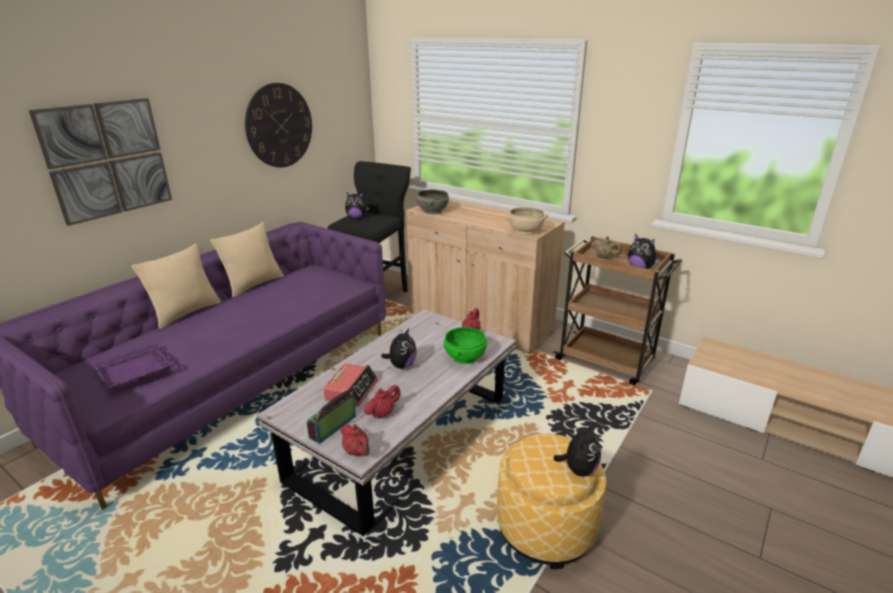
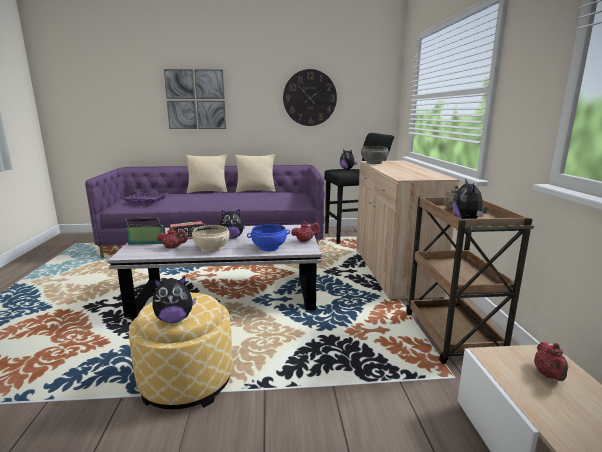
camera: 50 degrees right, 10 degrees down
red teapot [341,424,370,456] -> red teapot moved to [534,342,568,381]
green bowl [444,327,487,364] -> blue bowl [247,224,290,251]
beige bowl [505,207,548,235] -> beige bowl moved to [192,225,229,252]

